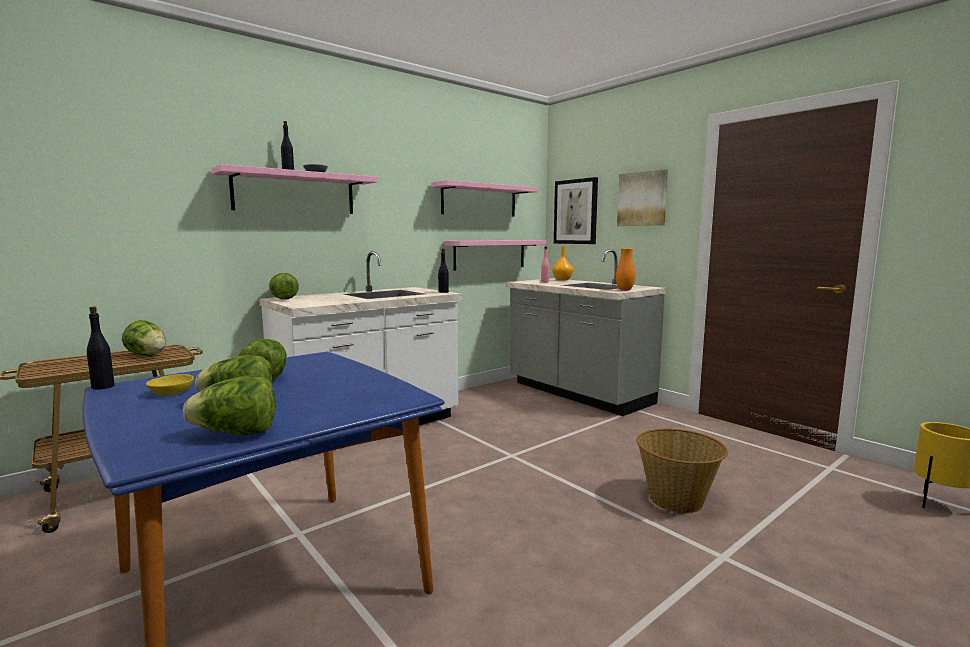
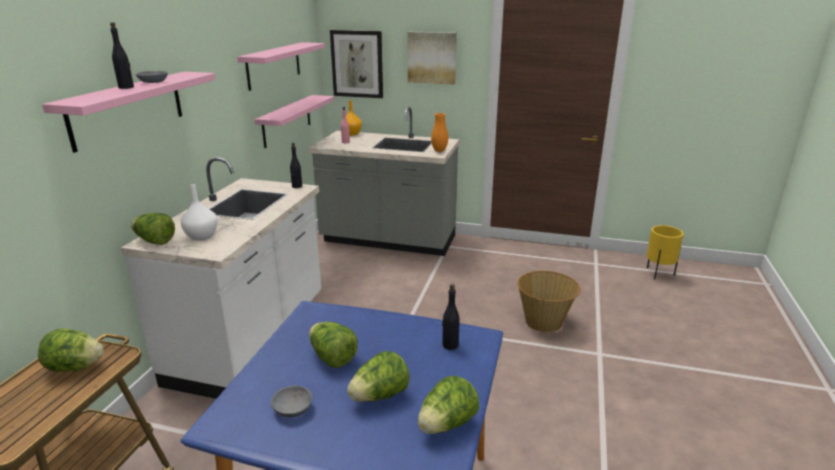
camera: 35 degrees left, 15 degrees up
black bottle [87,307,115,390] -> black bottle moved to [442,284,460,350]
yellow bowl [146,374,194,396] -> grey bowl [271,386,312,418]
none -> white vase [181,184,218,241]

